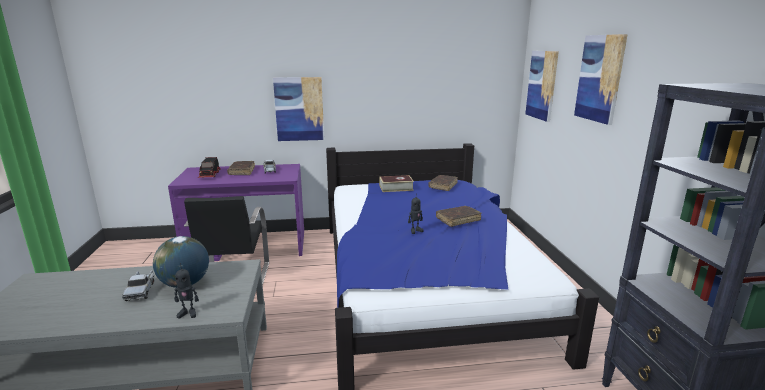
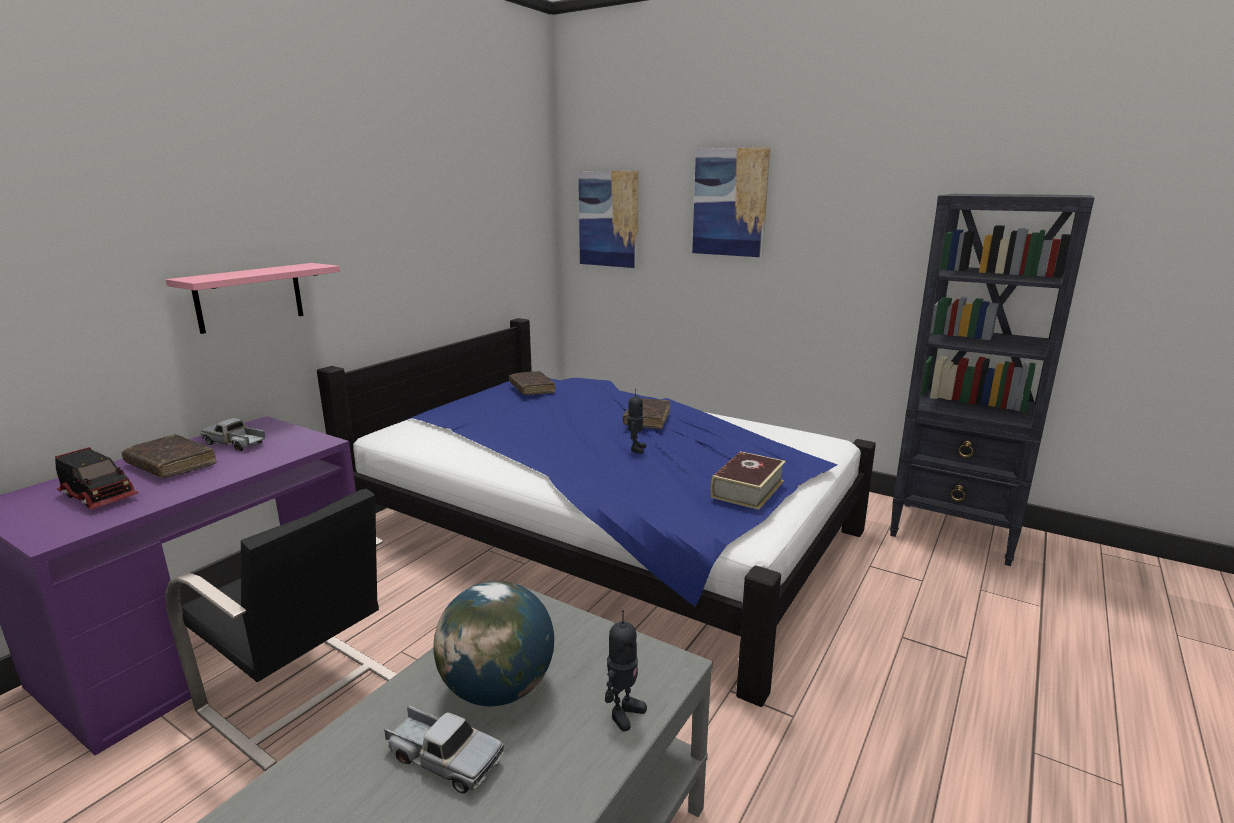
camera: 50 degrees left, 0 degrees up
picture [273,77,324,141] -> pink shelf [166,263,340,334]
book [379,175,414,192] -> book moved to [711,451,786,510]

